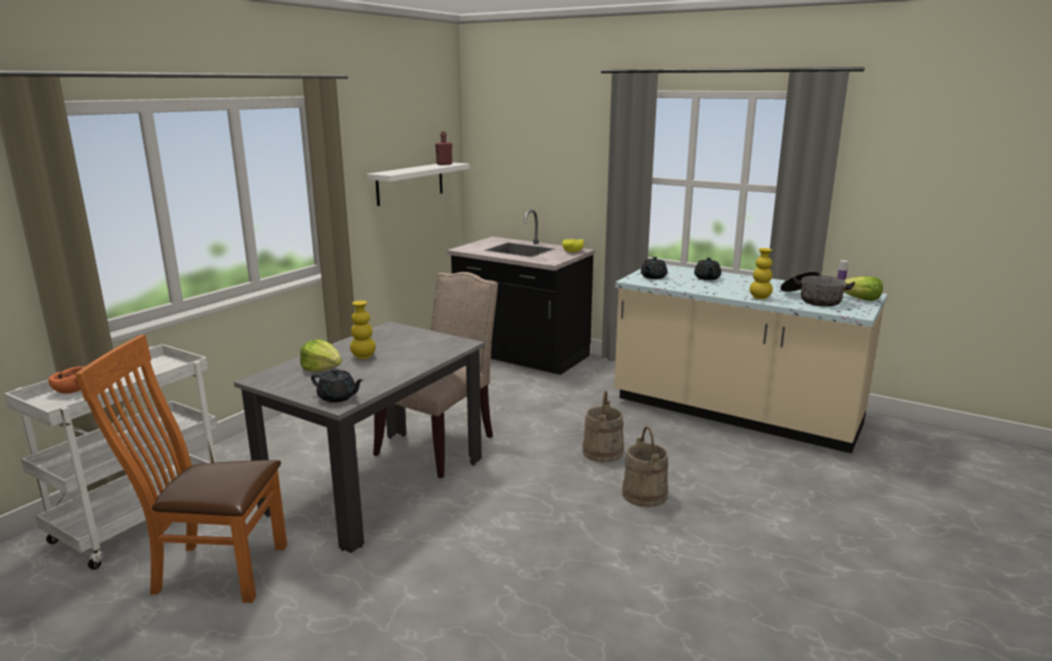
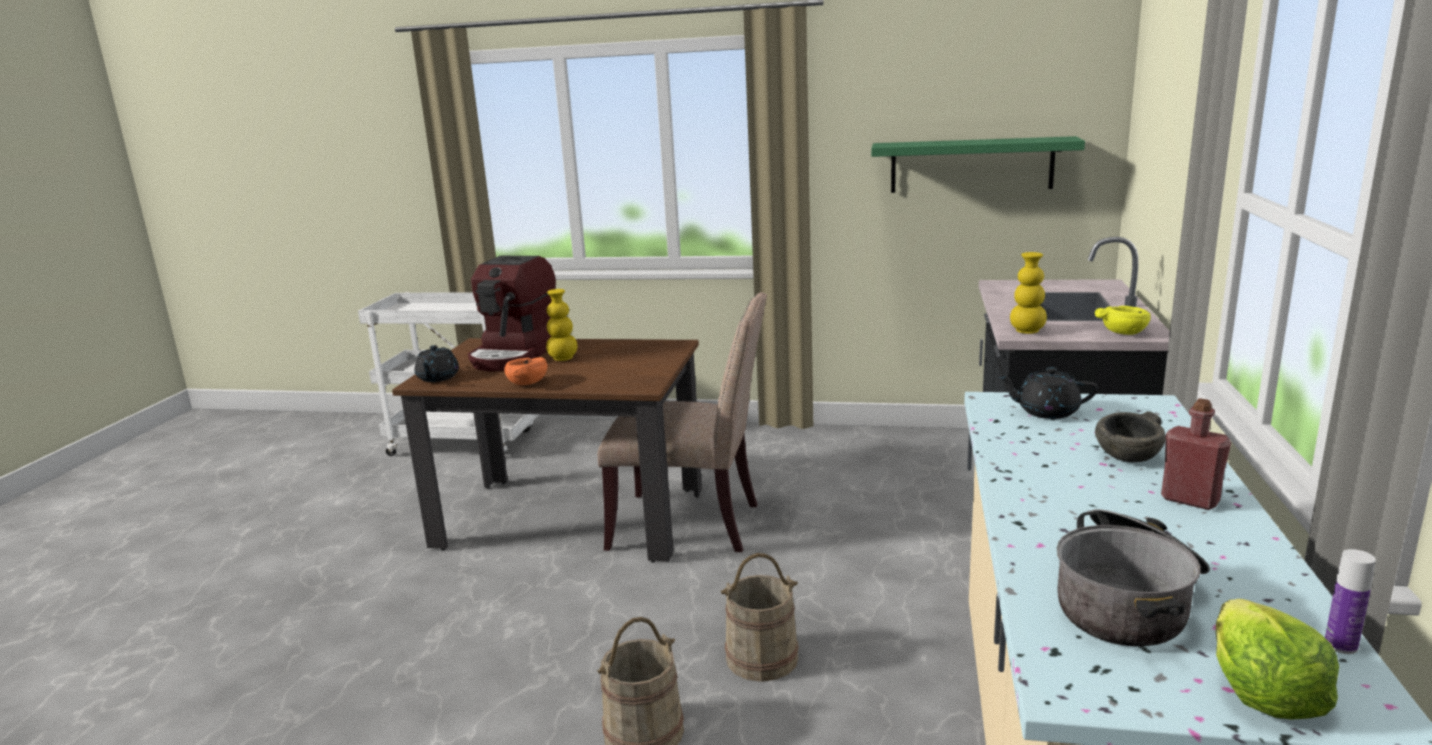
camera: 70 degrees right, 0 degrees up
orange bowl [48,366,84,394] -> orange bowl moved to [504,357,548,385]
orange chair [75,335,287,603] -> none
grey dining table [234,321,485,553] -> brown dining table [392,338,702,563]
lettuce [300,339,342,372] -> coffee machine [468,256,556,371]
white shelf [366,163,470,206] -> green shelf [871,136,1085,193]
red bottle [435,131,452,165] -> red bottle moved to [1161,398,1231,510]
black teapot [694,258,721,280] -> grey bowl [1095,411,1166,463]
yellow vase [750,248,773,299] -> yellow vase moved to [1010,252,1047,334]

